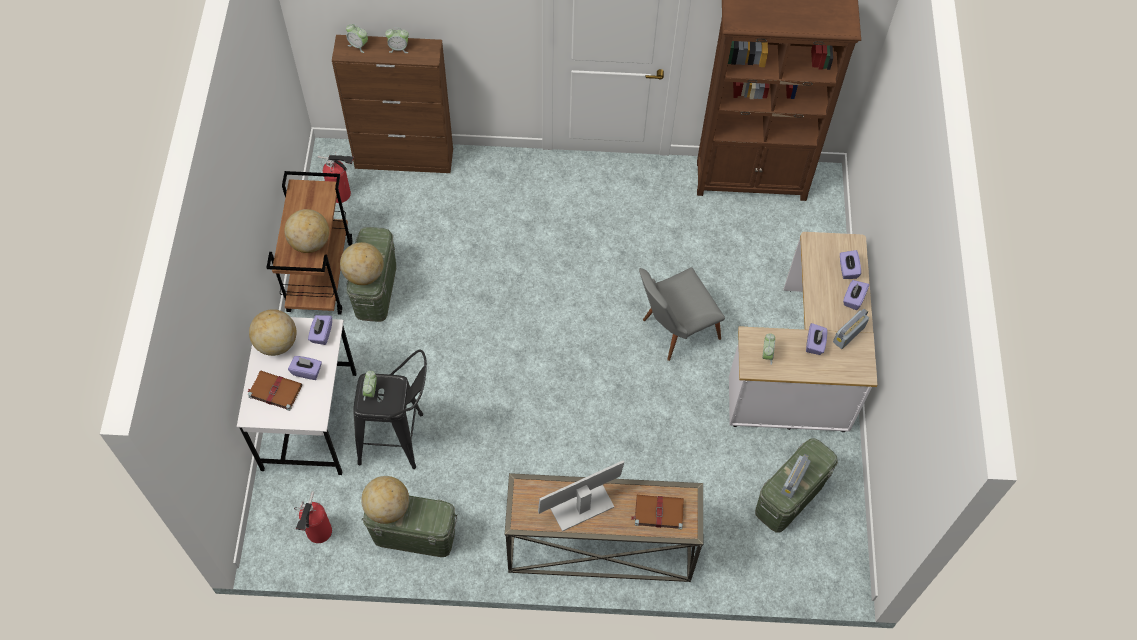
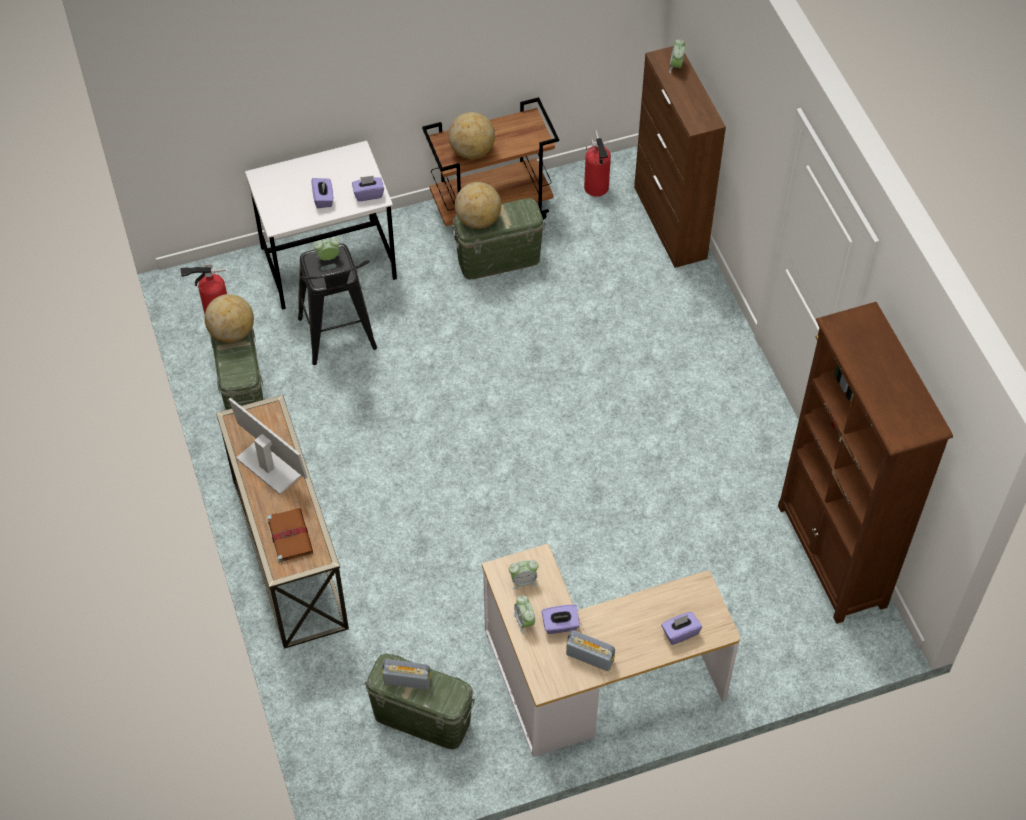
camera: 70 degrees right, 5 degrees down
brown book [247,370,302,411] -> none
globe [249,309,296,356] -> none
alarm clock [385,27,409,53] -> alarm clock moved to [514,595,535,634]
grey chair [639,267,725,361] -> none
purple tissue box [843,280,869,310] -> none

